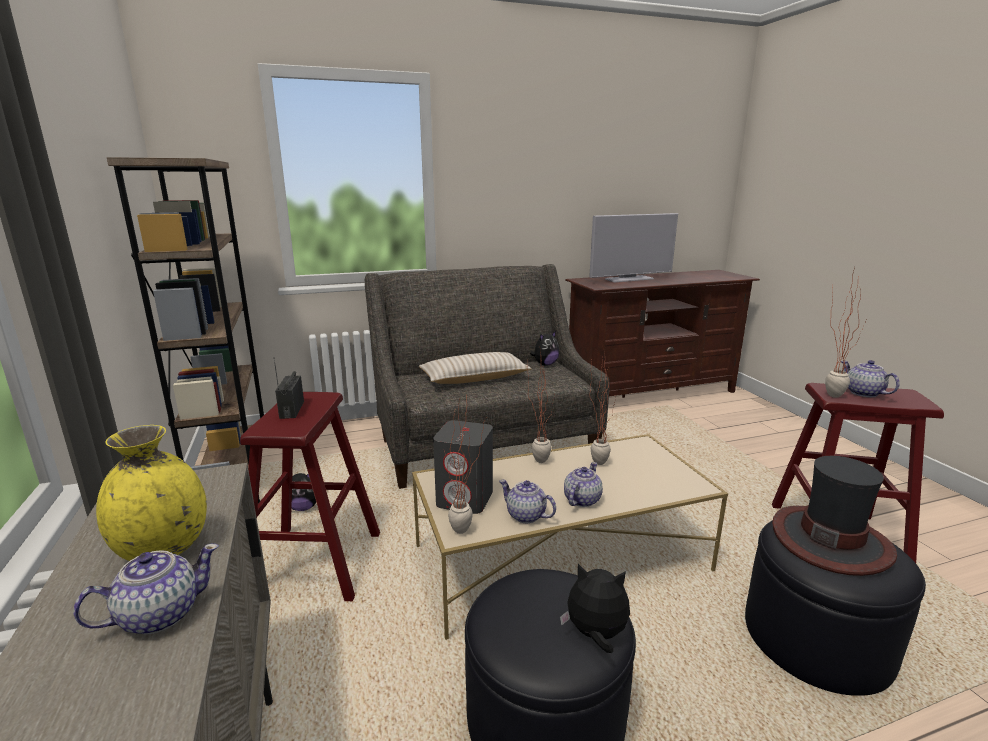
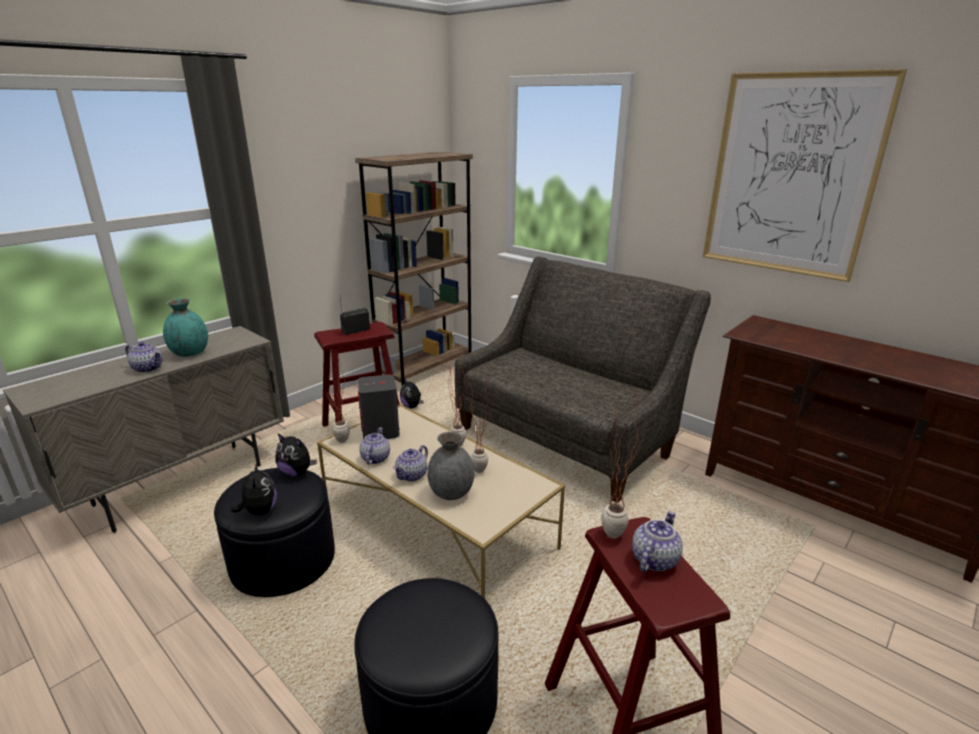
camera: 60 degrees right, 5 degrees up
yellow vase [96,425,207,561] -> turquoise vase [163,298,208,357]
beige pillow [419,352,532,384] -> none
plush toy [530,331,560,366] -> plush toy moved to [275,433,317,476]
teapot [564,462,603,507] -> teapot turned 120 degrees clockwise [393,445,428,482]
television [589,213,678,283] -> none
hat [772,456,897,576] -> none
none -> grey vase [427,431,474,500]
none -> picture [703,69,907,282]

